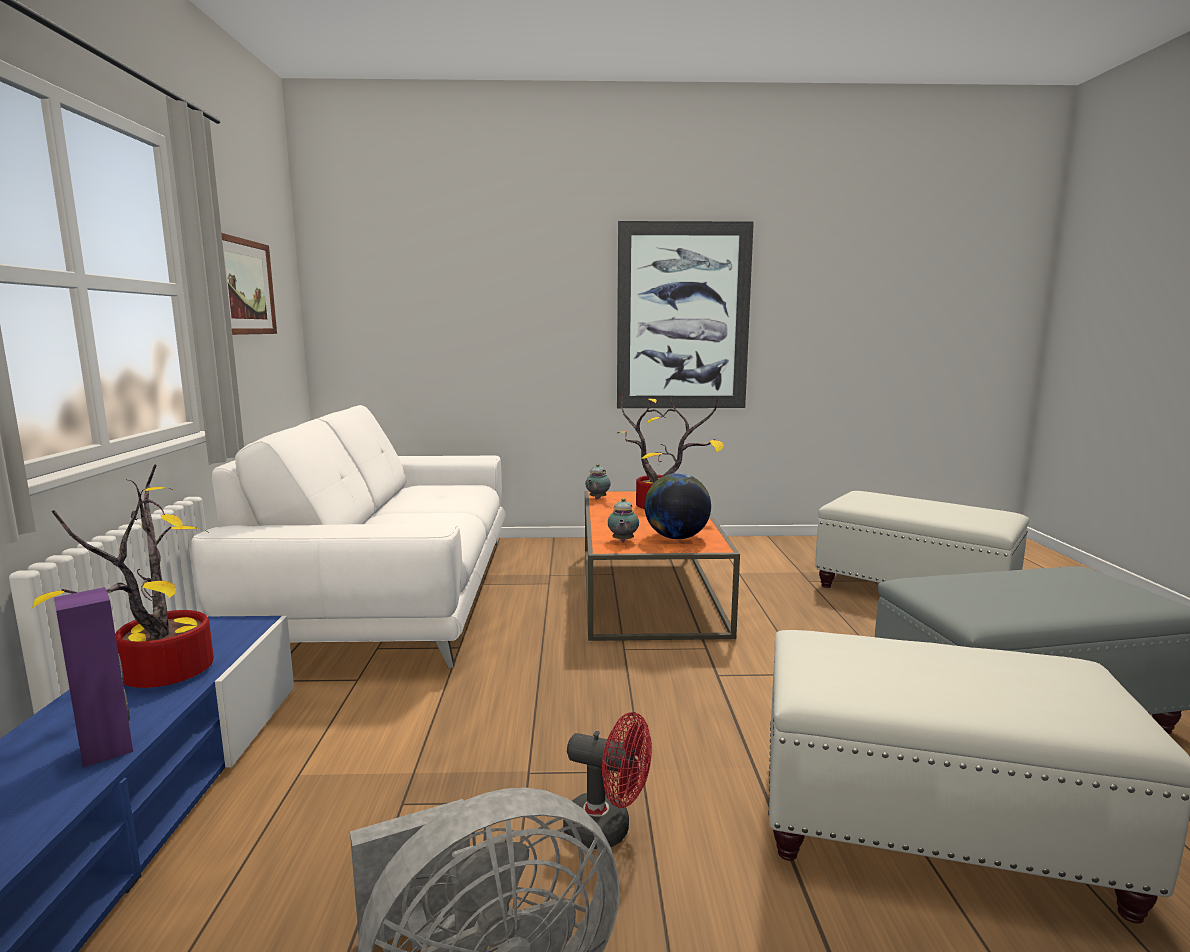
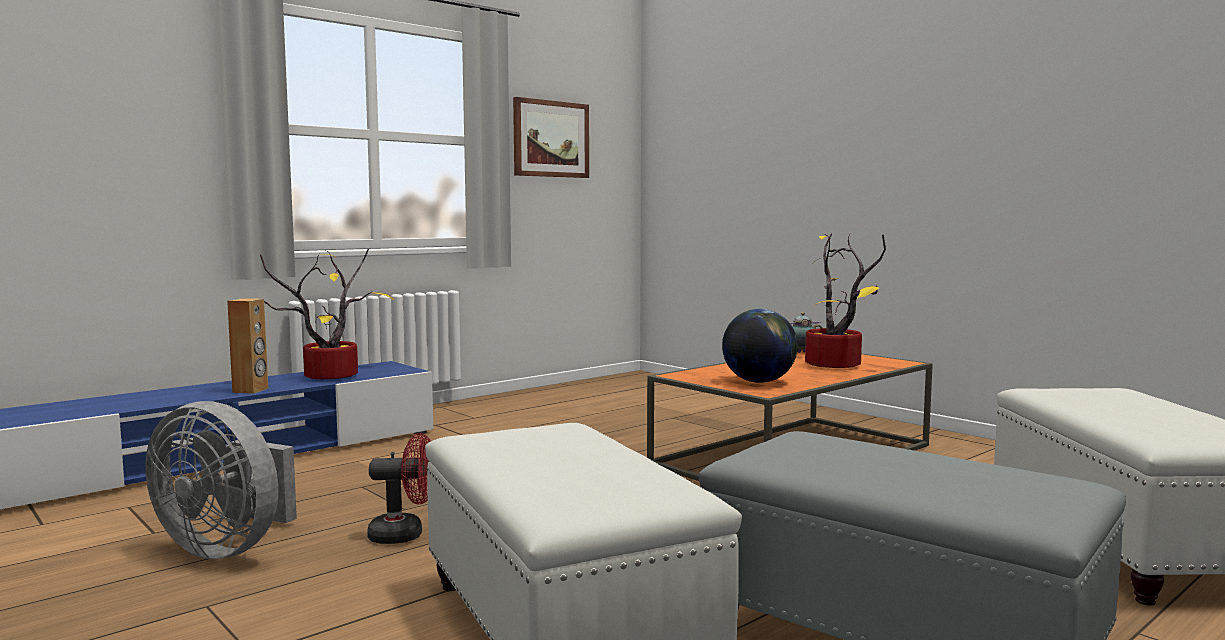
camera: 50 degrees right, 5 degrees down
purple speaker [54,587,133,768] -> brown speaker [227,298,268,394]
white sofa [191,405,506,668] -> none
red fan [563,712,652,849] -> red fan turned 75 degrees counterclockwise [367,433,431,544]
teapot [608,498,639,542] -> none
picture [617,221,754,408] -> none

